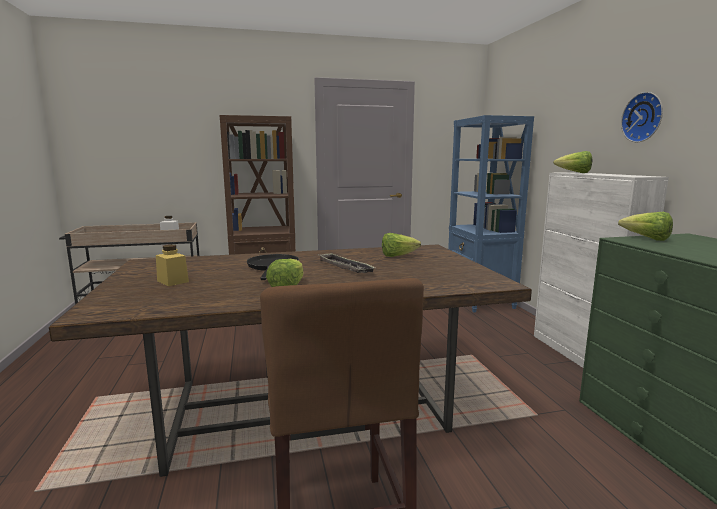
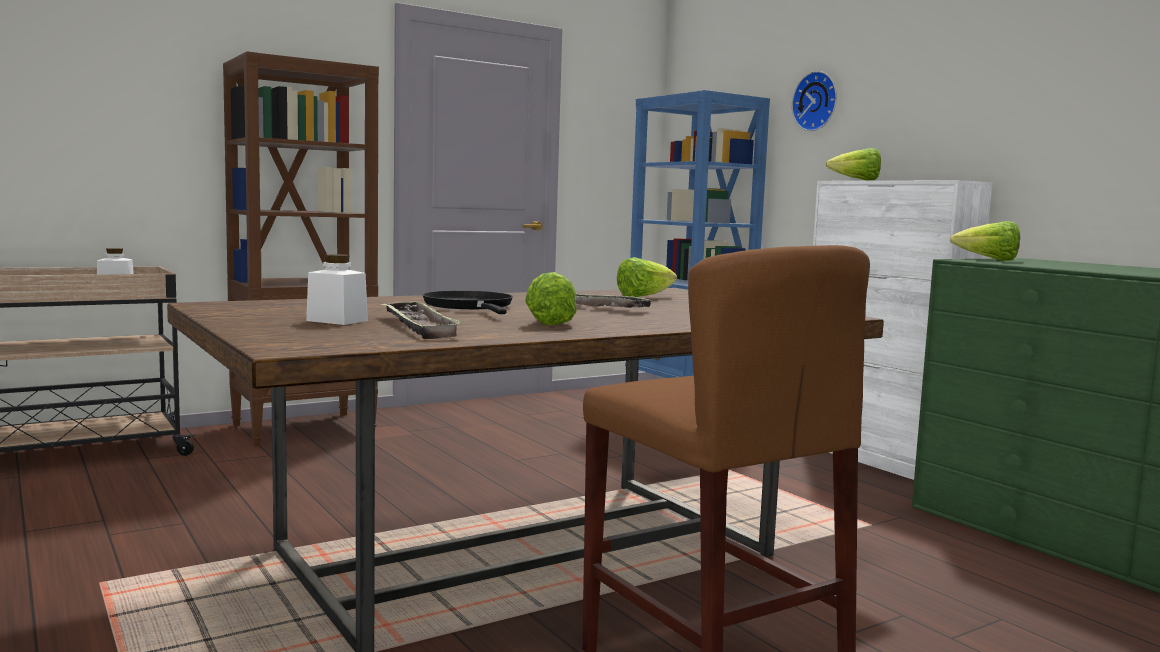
camera: 20 degrees left, 5 degrees down
yellow jar [156,244,189,286] -> white jar [306,254,368,325]
wall clock [621,92,663,142] -> wall clock moved to [792,71,837,131]
none -> tray [380,301,464,339]

